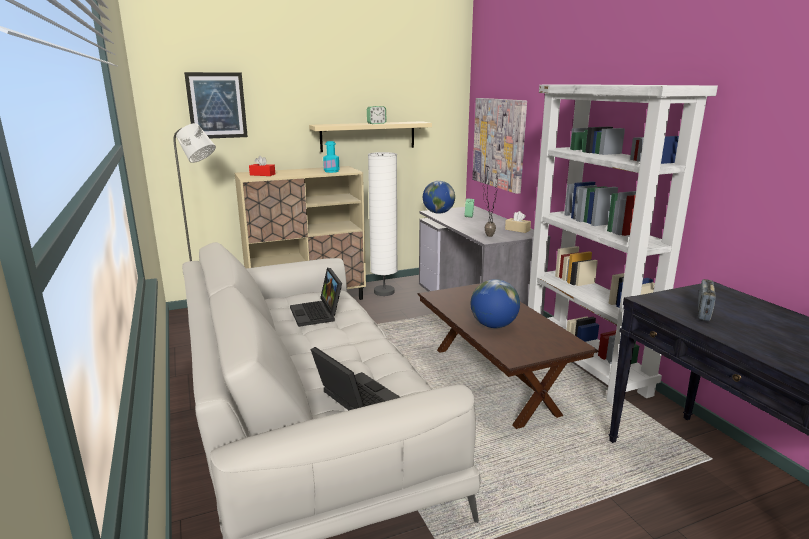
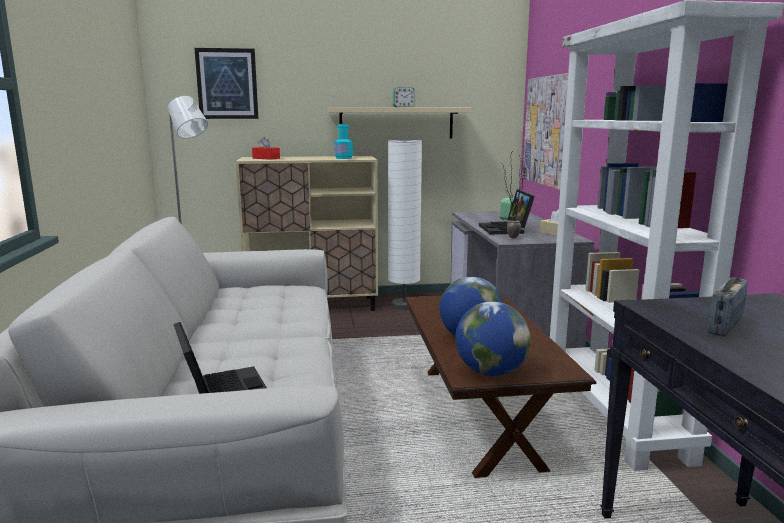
camera: 15 degrees right, 5 degrees down
laptop [290,268,342,327] -> laptop moved to [479,190,535,234]
globe [423,181,455,214] -> globe moved to [455,301,531,376]

